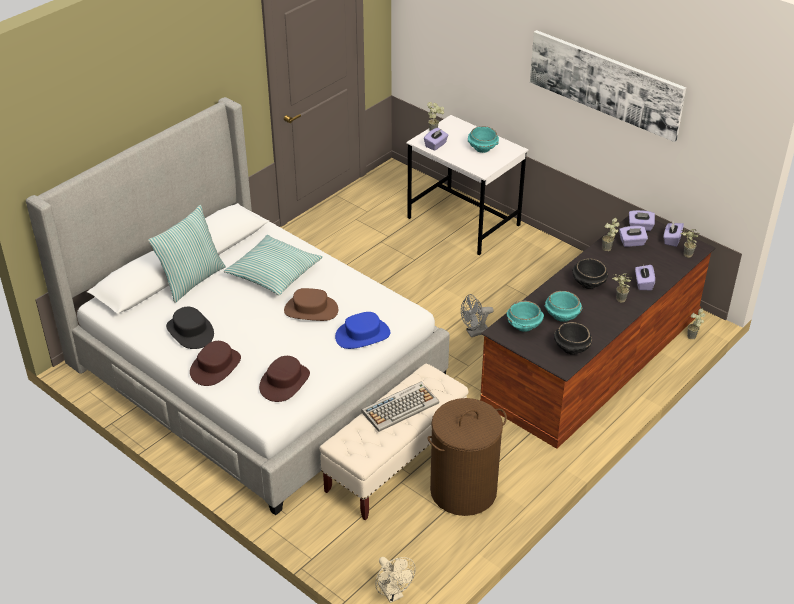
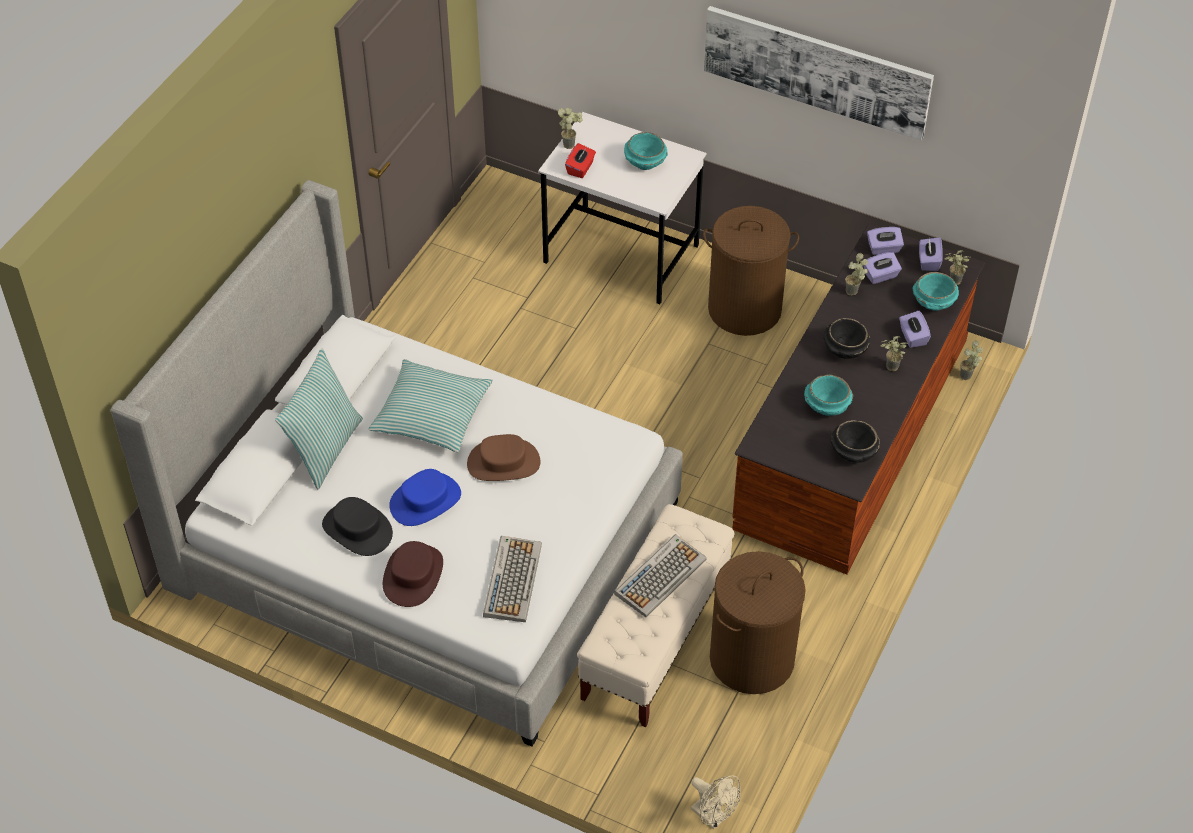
camera: 15 degrees left, 10 degrees up
brown hat [259,356,310,402] -> keyboard [483,536,542,622]
blue hat [335,312,390,349] -> blue hat moved to [389,469,461,526]
purple tissue box [424,128,449,151] -> red tissue box [565,143,596,178]
grey fan [461,294,494,337] -> none
turquoise bowl [506,301,544,332] -> turquoise bowl moved to [913,272,959,311]
none -> brown laundry basket [703,206,799,336]

